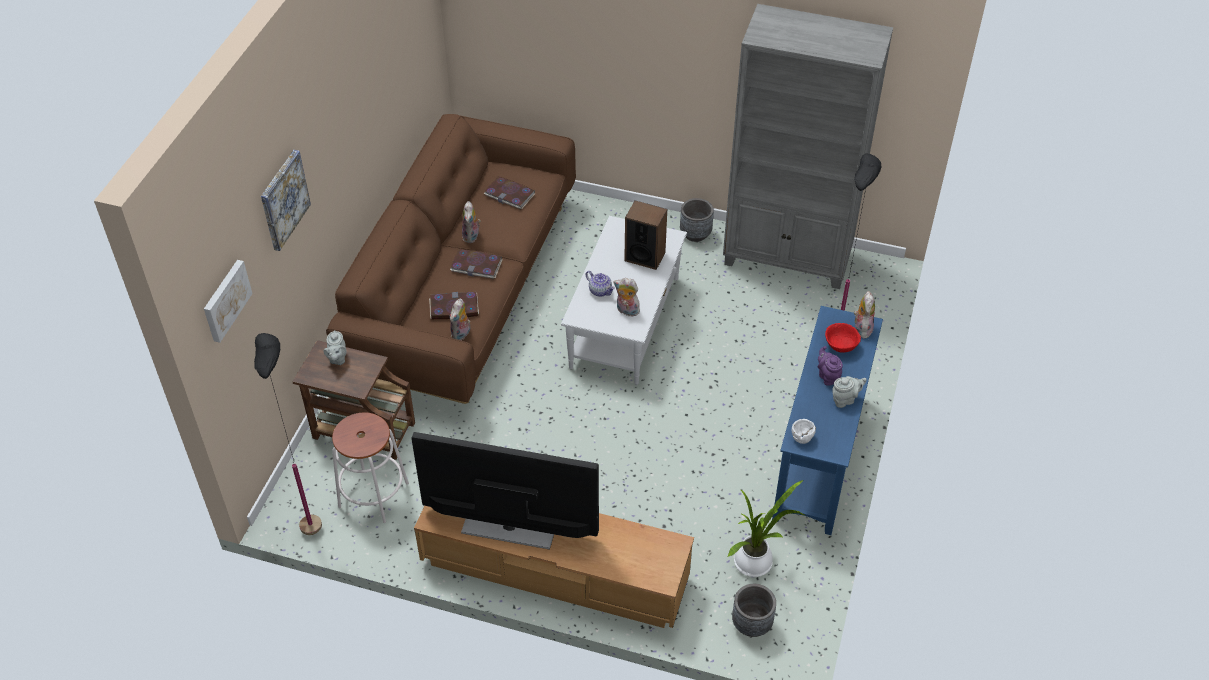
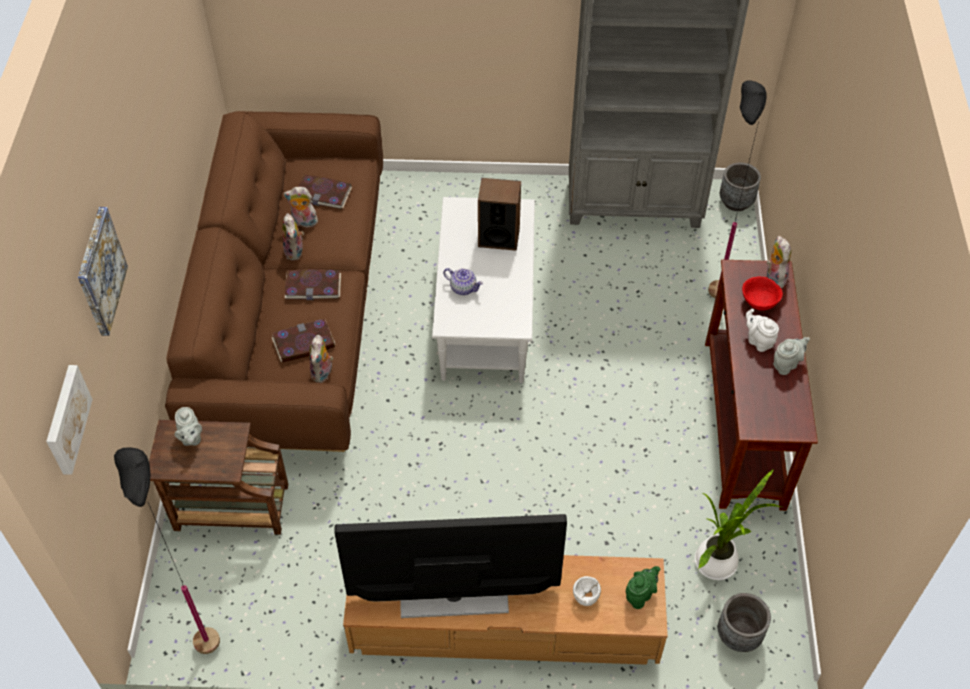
camera: 15 degrees left, 5 degrees up
white stool [332,413,409,523] -> none
plush toy [614,278,640,316] -> plush toy moved to [283,187,318,227]
grey planter [680,198,714,242] -> grey planter moved to [720,163,761,211]
blue console table [772,306,883,535] -> brown console table [705,260,818,511]
white bowl [792,419,816,444] -> white bowl moved to [573,576,601,606]
purple teapot [818,346,843,386] -> white teapot [746,309,779,352]
none -> green teapot [626,566,660,609]

